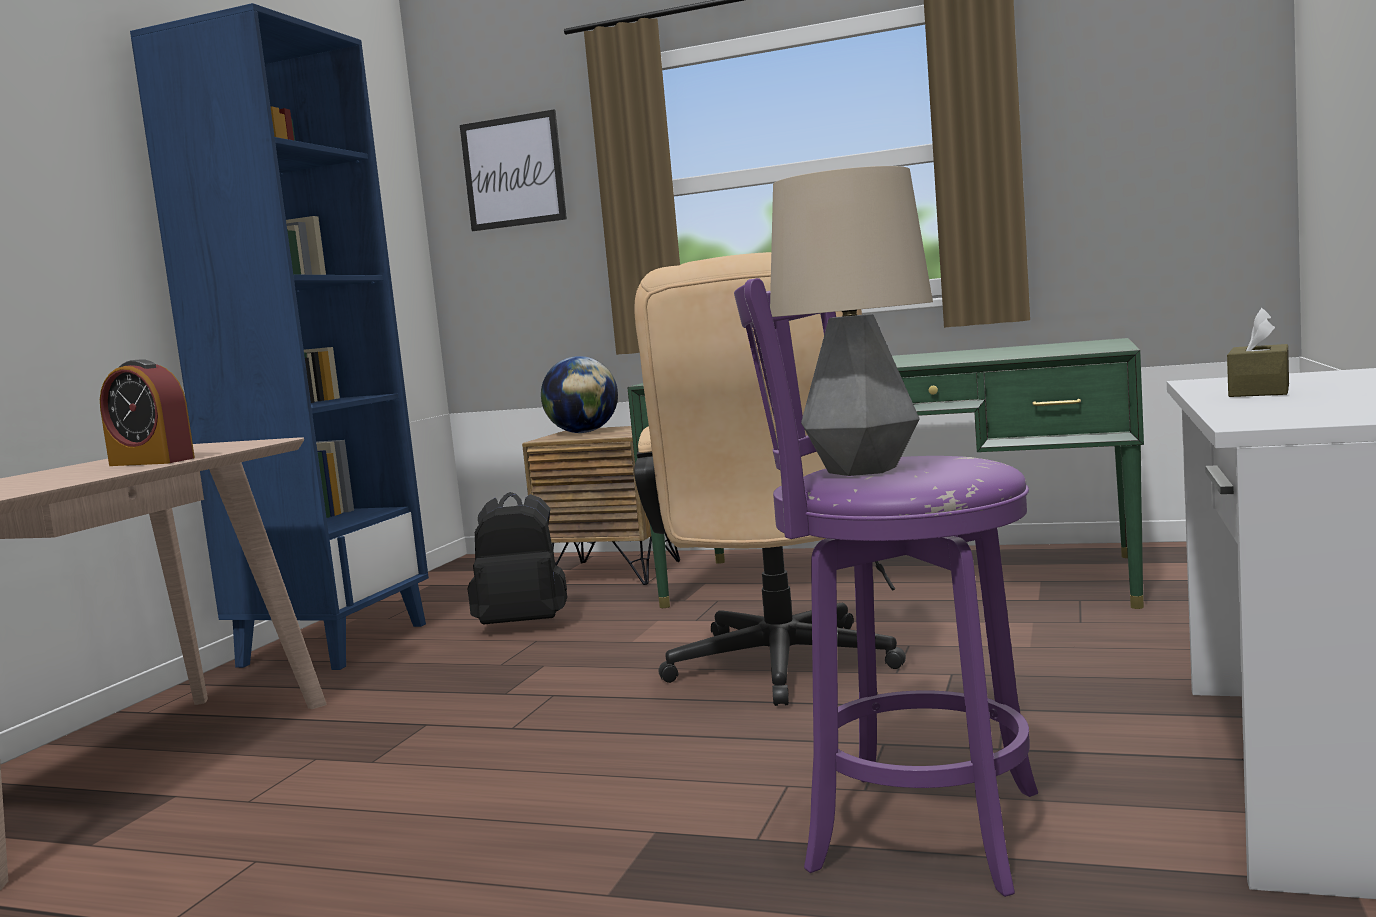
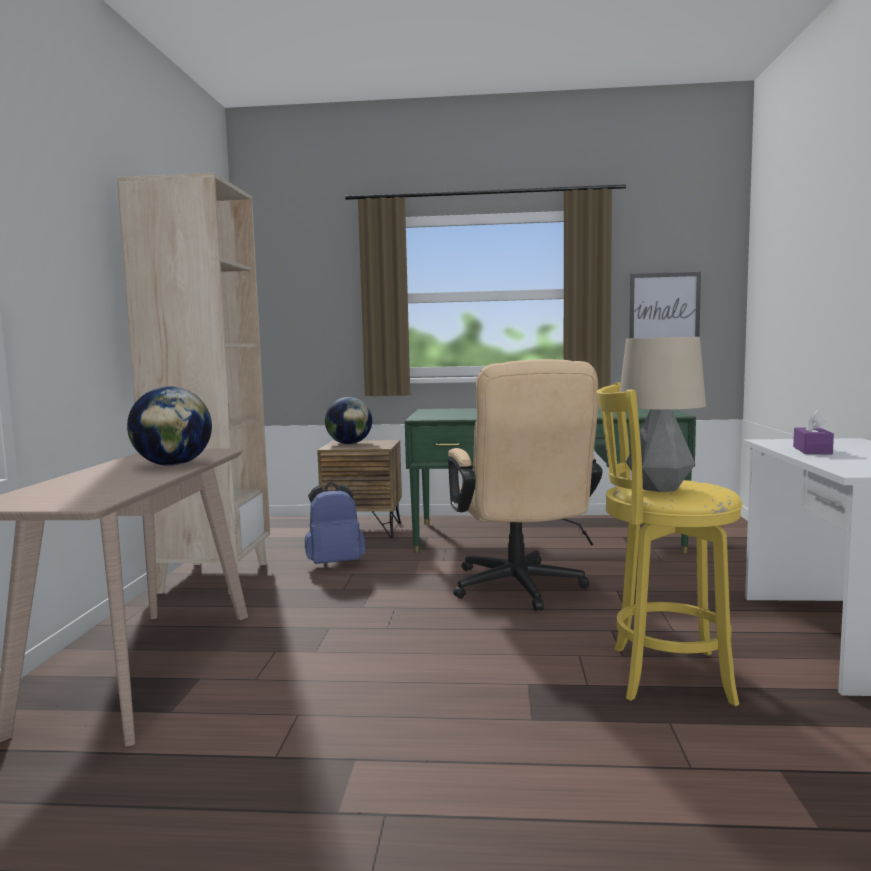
camera: 15 degrees left, 0 degrees up
alarm clock [100,359,195,466] -> globe [127,386,212,466]
blue bookcase [130,3,429,670] -> beige bookcase [117,173,270,594]
picture [460,110,567,231] -> picture moved to [629,272,701,338]
black backpack [467,492,567,624] -> blue backpack [305,482,365,564]
purple stool [734,278,1038,897] -> yellow stool [596,382,743,706]
brown tissue box [1227,308,1289,397] -> purple tissue box [793,411,834,455]

